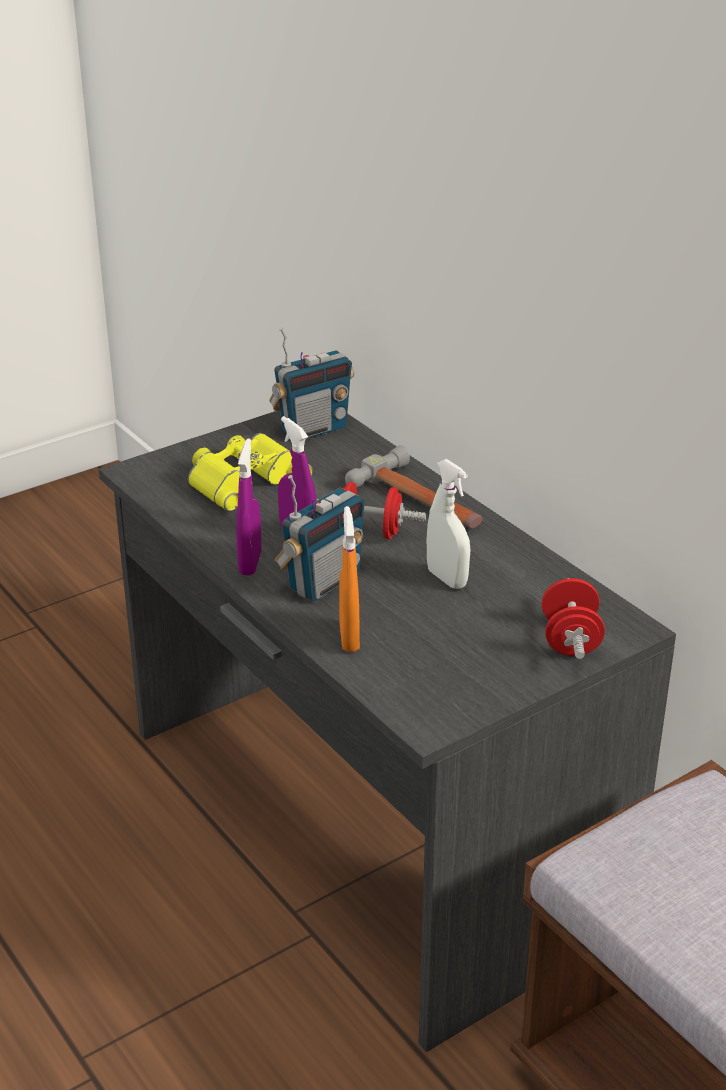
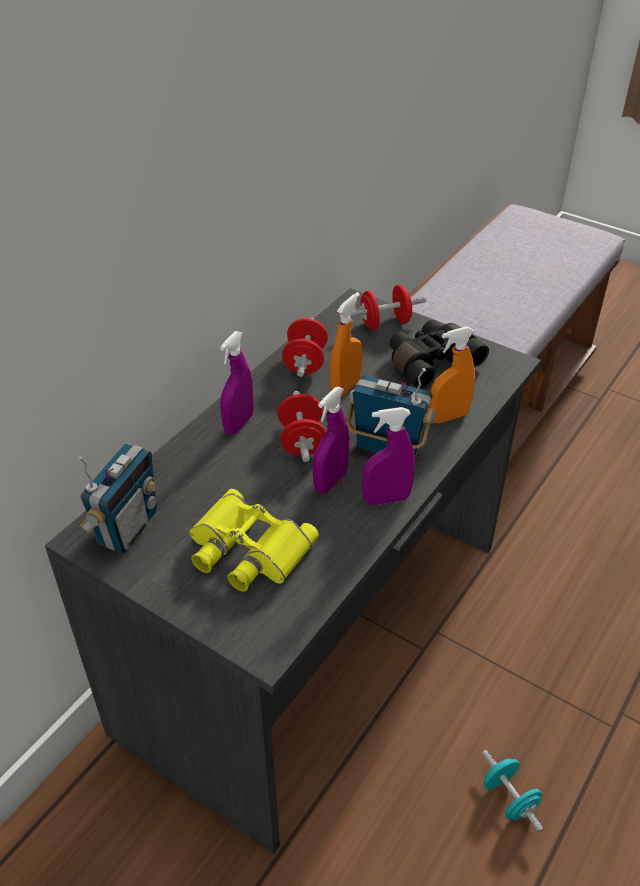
camera: 110 degrees left, 10 degrees up
radio [269,327,354,439] -> radio turned 75 degrees clockwise [78,443,157,553]
hammer [345,445,483,528] -> purple spray bottle [220,331,254,435]
white spray bottle [427,459,470,589] -> orange spray bottle [330,292,362,397]
none -> red dumbbell [282,318,328,377]
none -> black binoculars [390,319,489,389]
none -> turquoise dumbbell [482,750,543,832]

